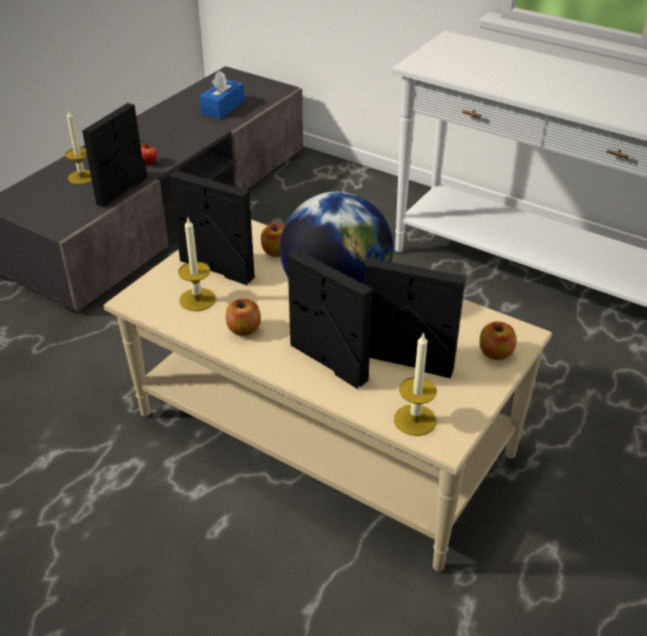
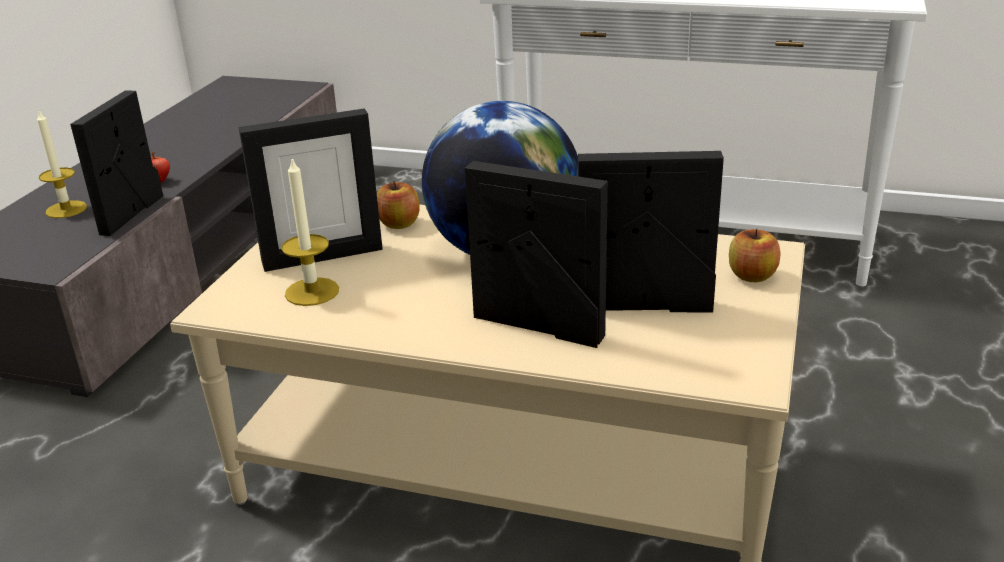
camera: 15 degrees left, 10 degrees down
picture frame [169,170,255,285] -> picture frame turned 150 degrees clockwise [238,108,383,272]
blue tissue box [199,71,245,119] -> none
apple [226,299,261,336] -> none
candle [394,332,437,436] -> none

